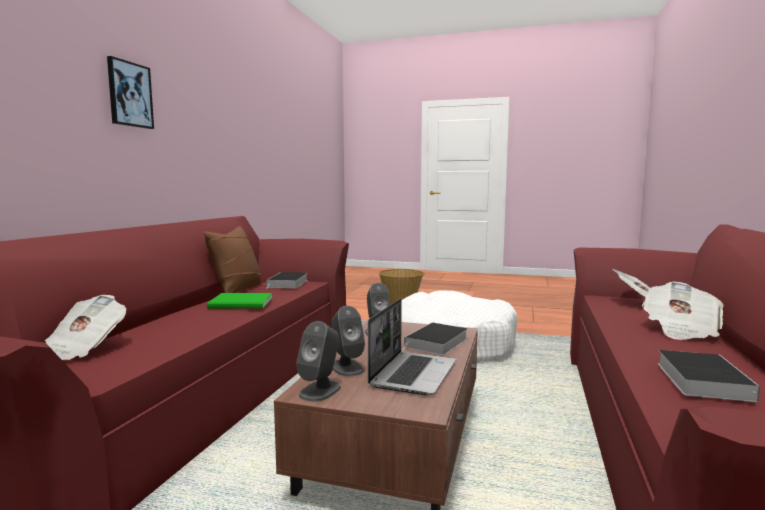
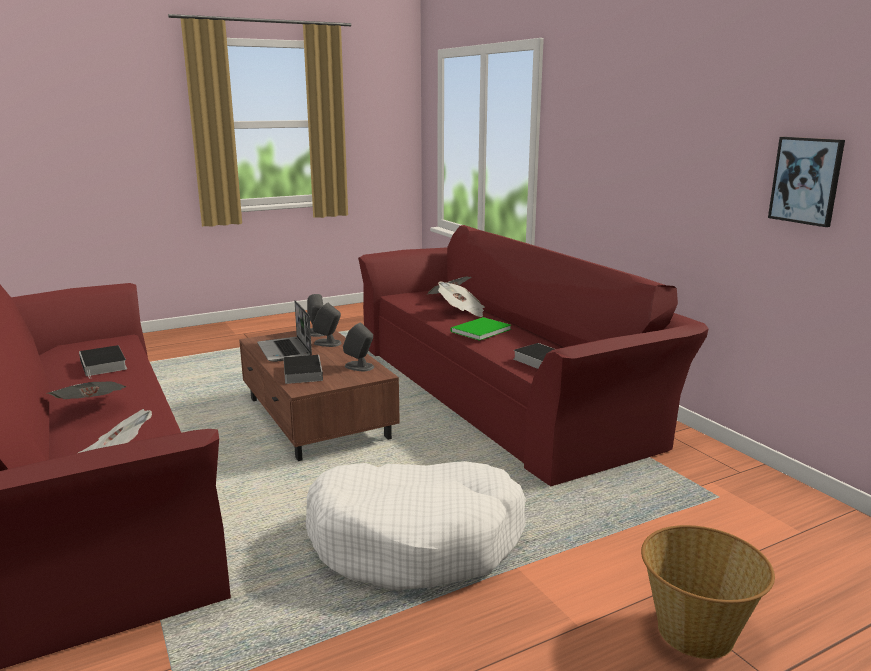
camera: 135 degrees right, 10 degrees up
picture [107,56,154,129] -> picture moved to [768,137,845,227]
brown pillow [204,226,262,293] -> none
none -> newspaper [438,281,485,317]

